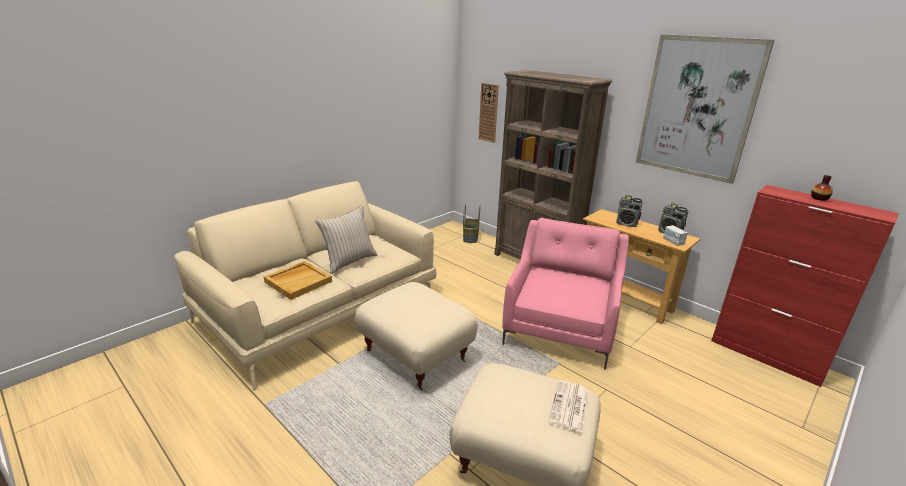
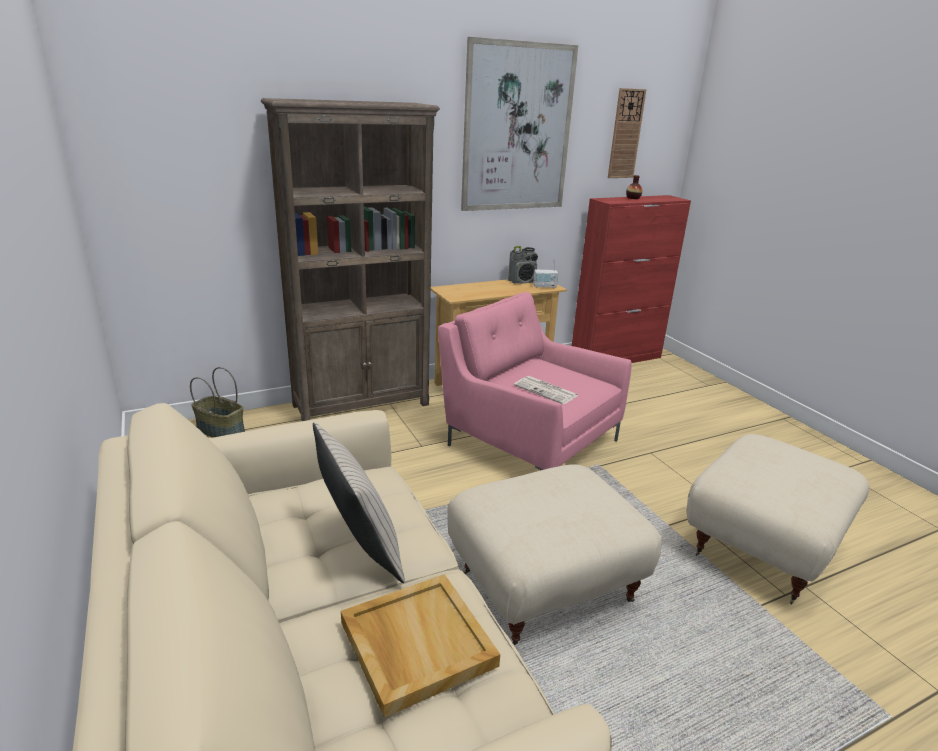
camera: 70 degrees left, 0 degrees up
wall clock [479,83,499,143] -> wall clock moved to [608,88,647,178]
newspaper [548,380,589,433] -> newspaper moved to [514,376,579,404]
radio [616,195,642,227] -> none

